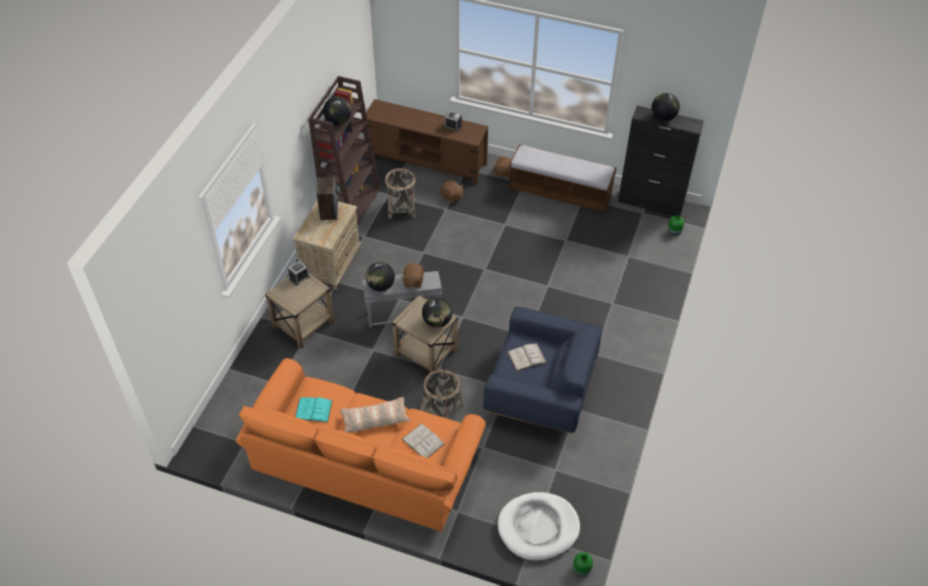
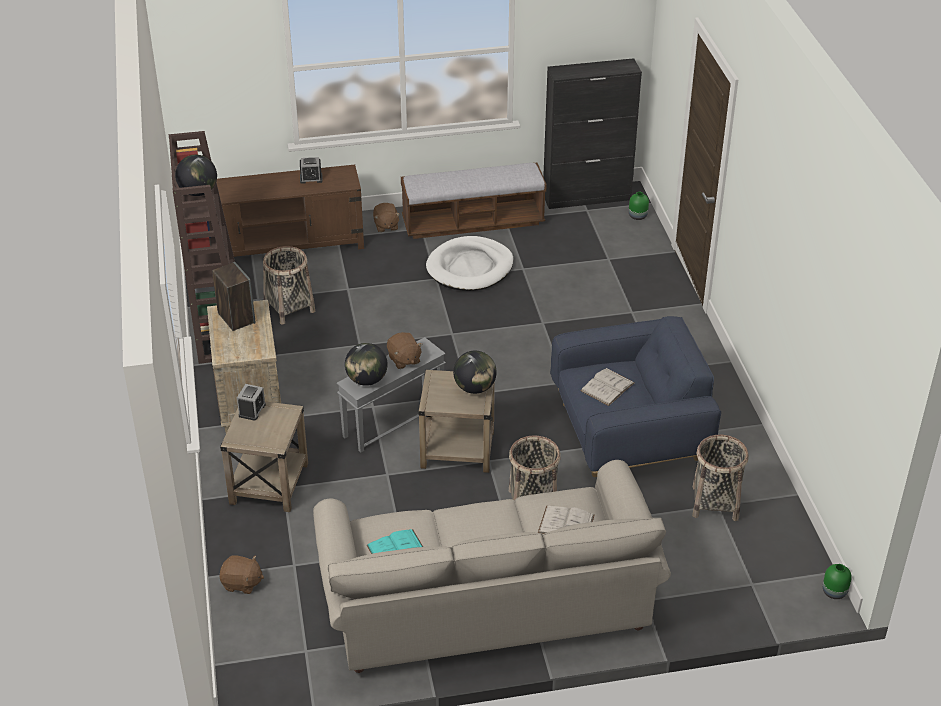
camera: 30 degrees left, 10 degrees down
orange sofa [236,358,486,532] -> beige sofa [313,460,671,673]
pillow [340,397,410,433] -> none
brown plush toy [441,180,463,203] -> brown plush toy moved to [219,555,264,594]
white dog bed [498,492,580,561] -> white dog bed moved to [426,236,514,291]
globe [652,93,680,121] -> none
none -> basket [692,435,749,521]

